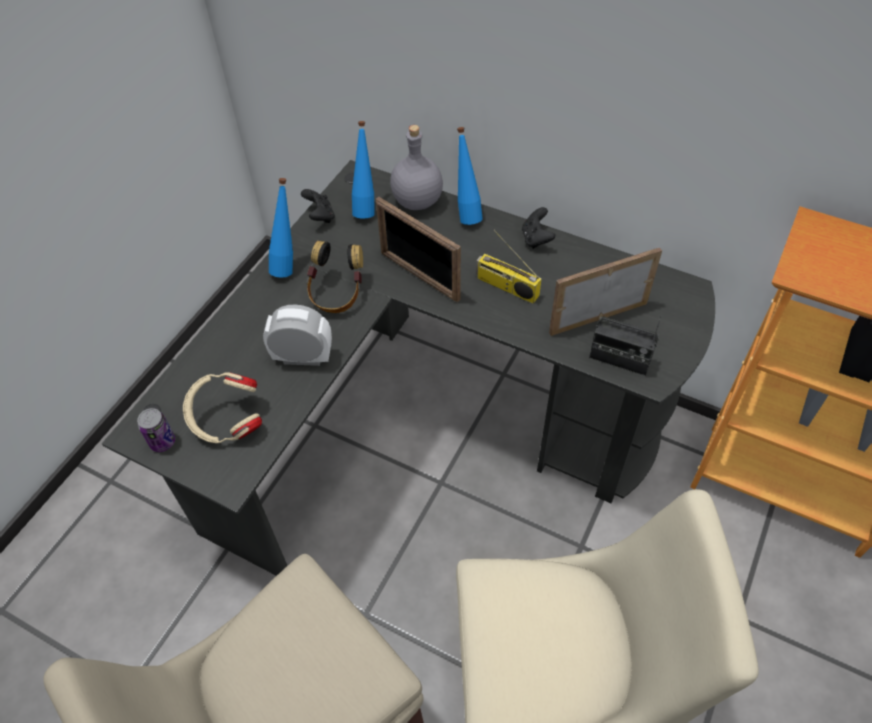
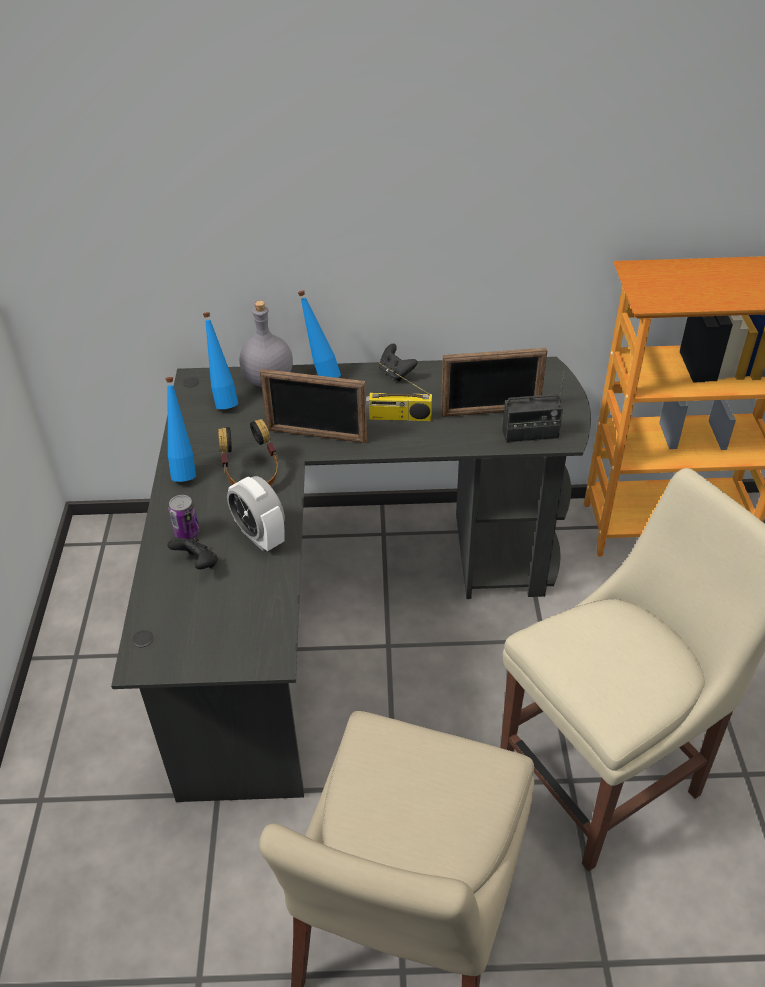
camera: 30 degrees left, 10 degrees down
can [137,408,175,452] -> can moved to [169,495,199,539]
beige headphones [183,372,262,443] -> none
alarm clock [263,305,332,366] -> alarm clock turned 105 degrees counterclockwise [227,476,285,551]
black game controller [301,189,335,223] -> black game controller moved to [167,537,218,569]
picture frame [549,248,662,336] -> picture frame turned 135 degrees counterclockwise [441,348,548,417]

